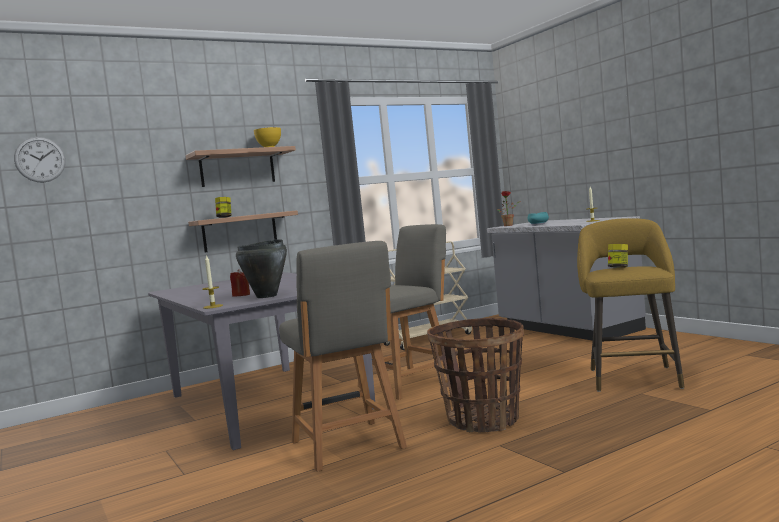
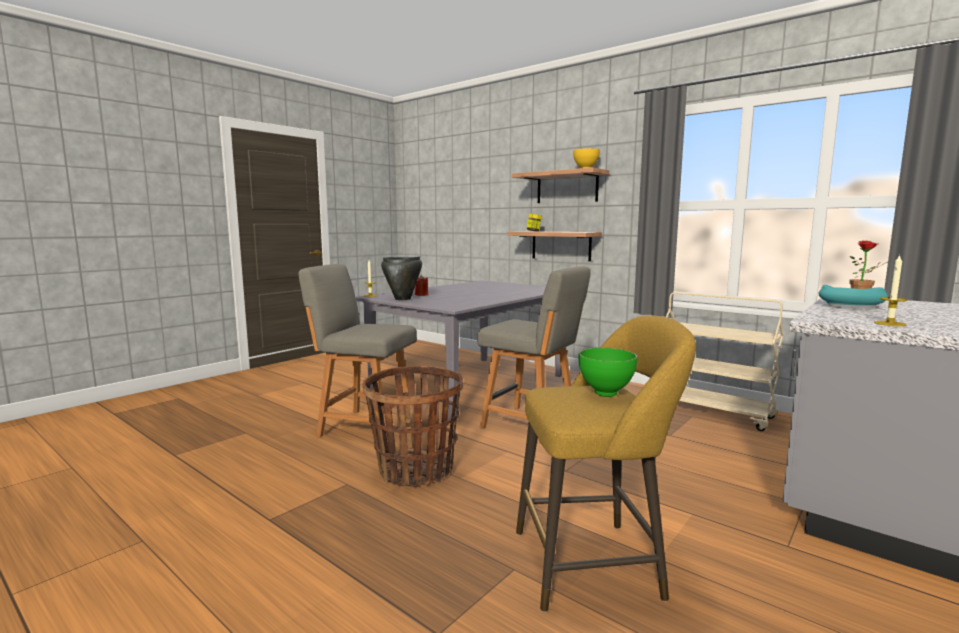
camera: 70 degrees right, 5 degrees up
wall clock [14,137,66,183] -> none
grey chair [279,241,407,472] -> grey chair turned 60 degrees clockwise [299,264,417,437]
jar [608,244,628,267] -> green bowl [579,348,637,397]

